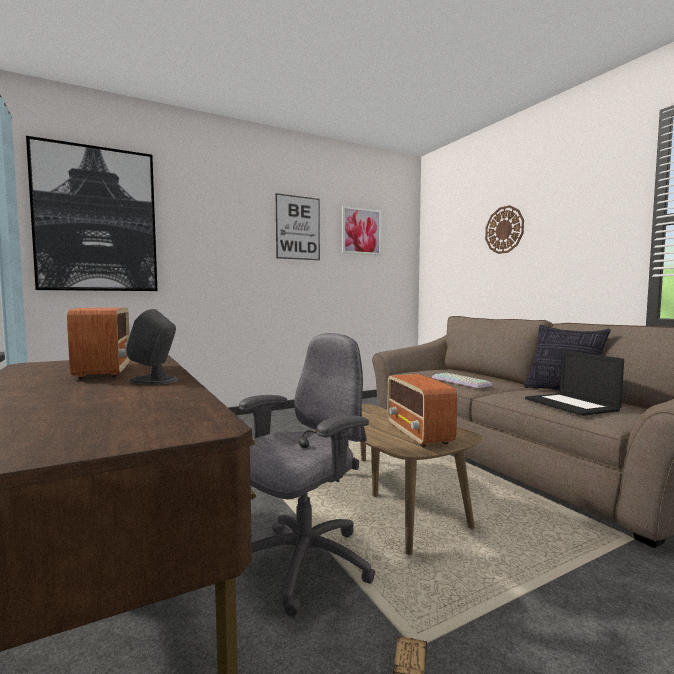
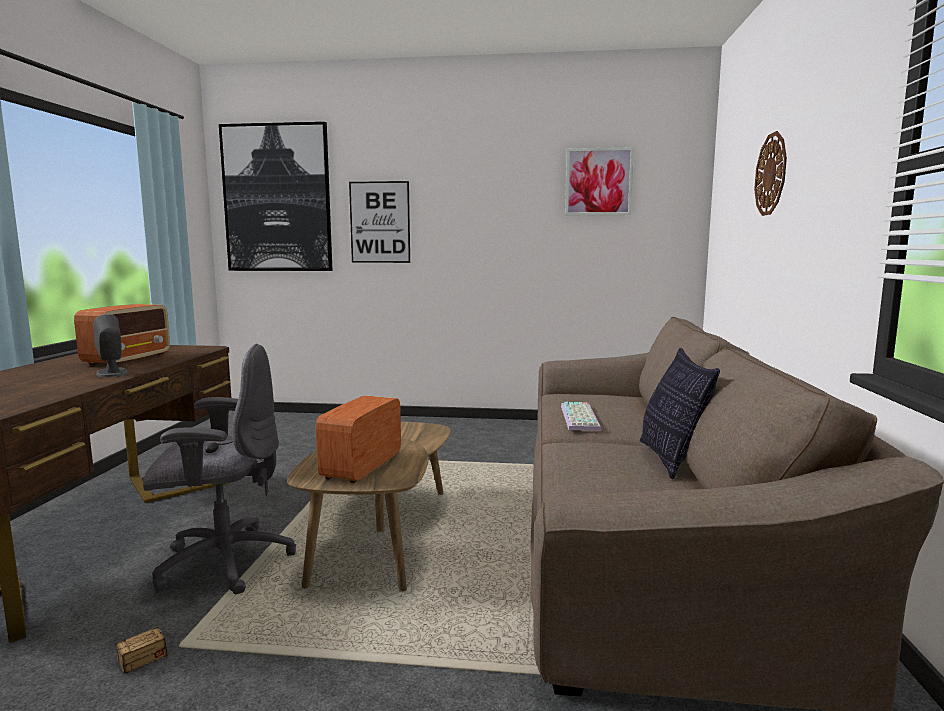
camera: 35 degrees right, 5 degrees up
picture [276,193,320,260] -> picture moved to [349,181,410,263]
laptop [525,350,624,416] -> none

